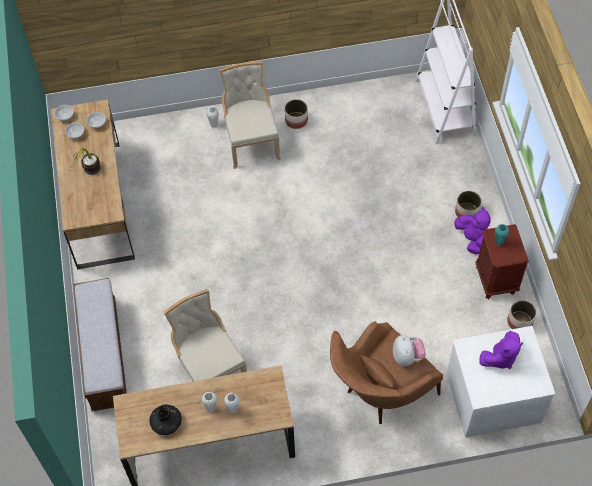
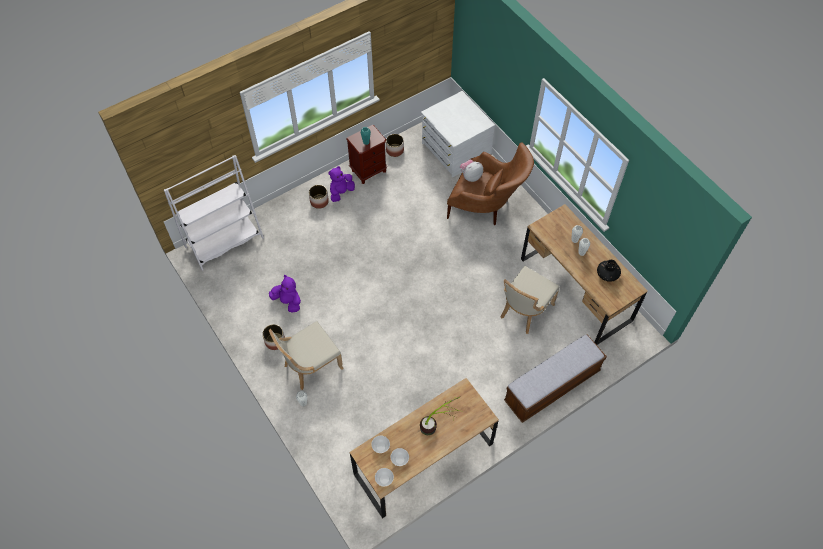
camera: 115 degrees left, 0 degrees up
purple plush toy [479,331,523,369] -> purple plush toy moved to [269,275,301,312]

